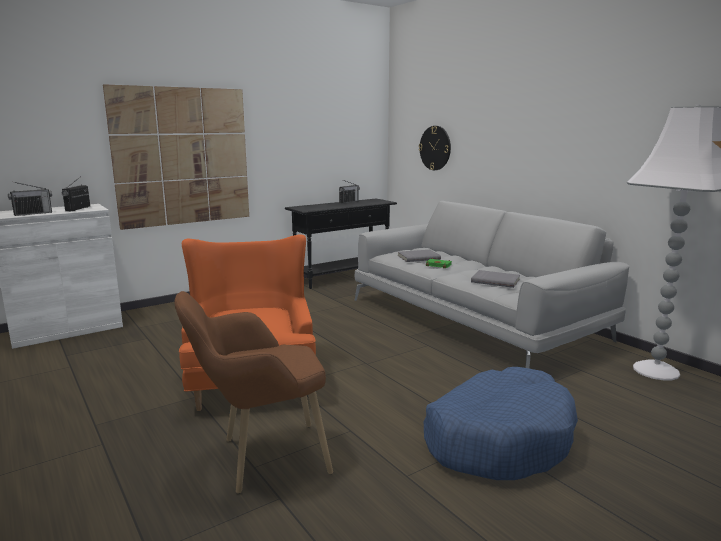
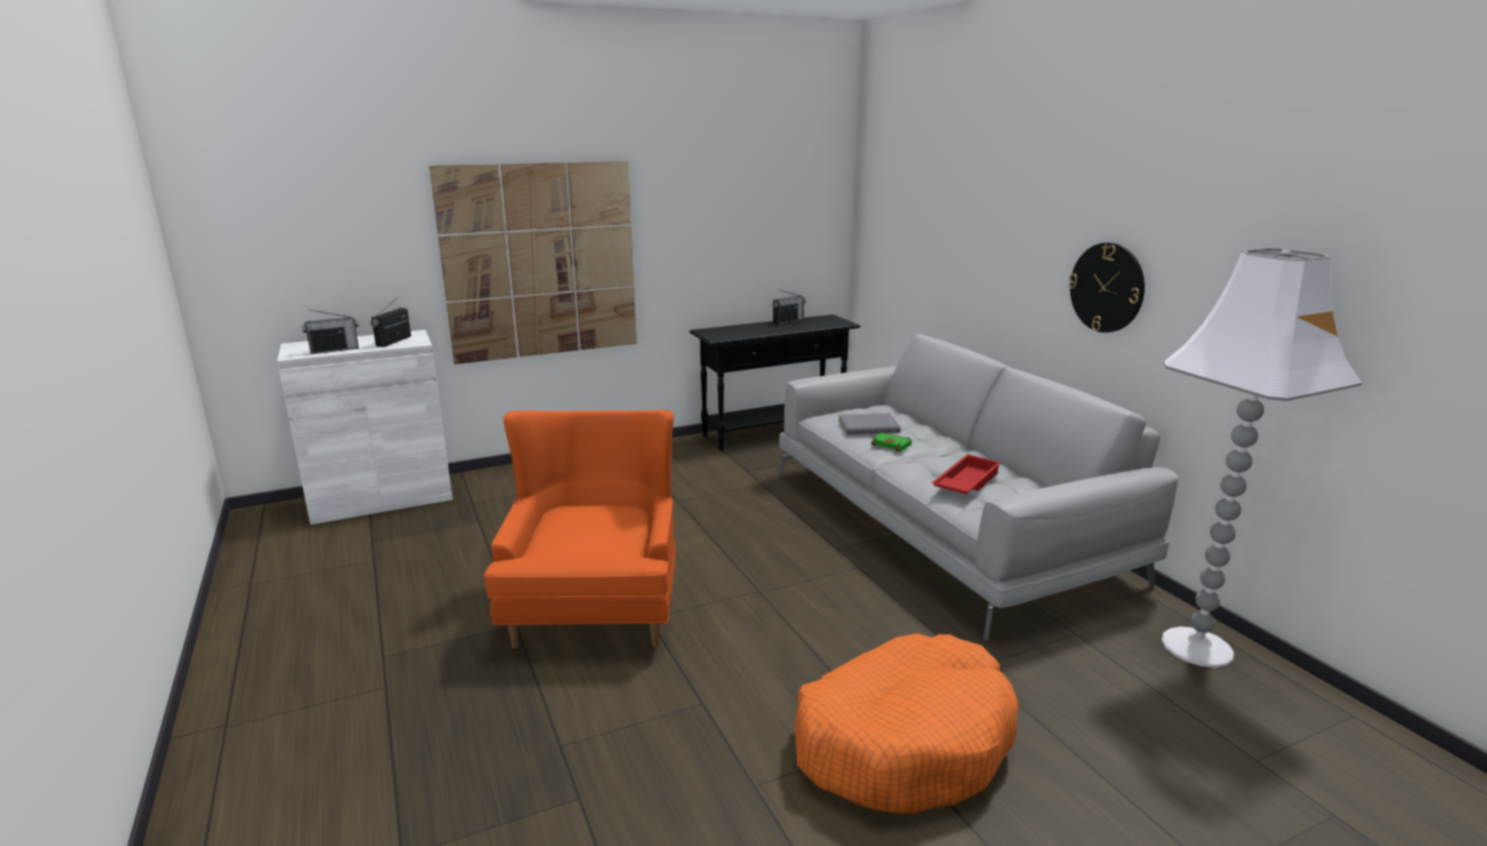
camera: 10 degrees right, 5 degrees up
brown armchair [174,291,333,494] -> none
wall clock [419,126,451,170] -> wall clock moved to [1068,243,1145,333]
blue dog bed [424,367,578,480] -> orange dog bed [795,633,1019,813]
grey book [471,270,520,288] -> red tray [932,454,1001,494]

